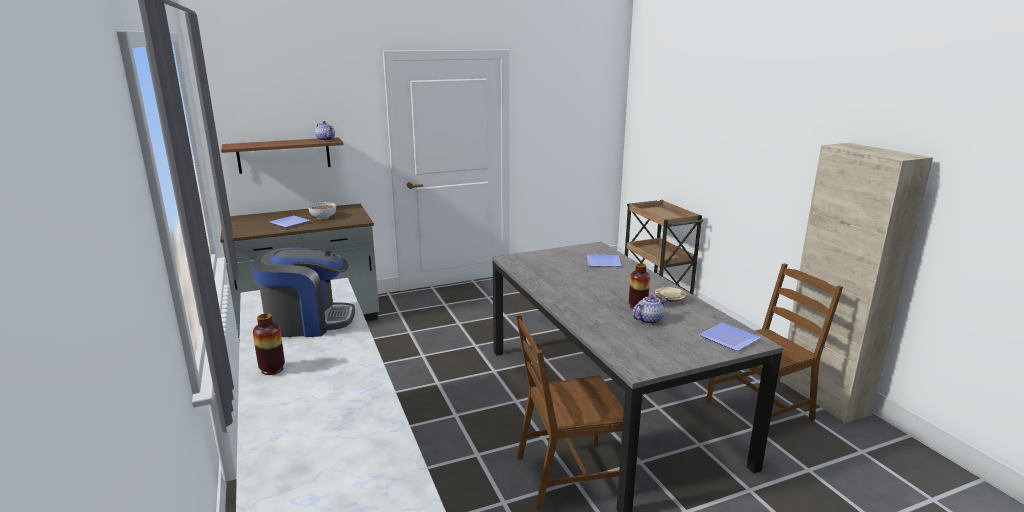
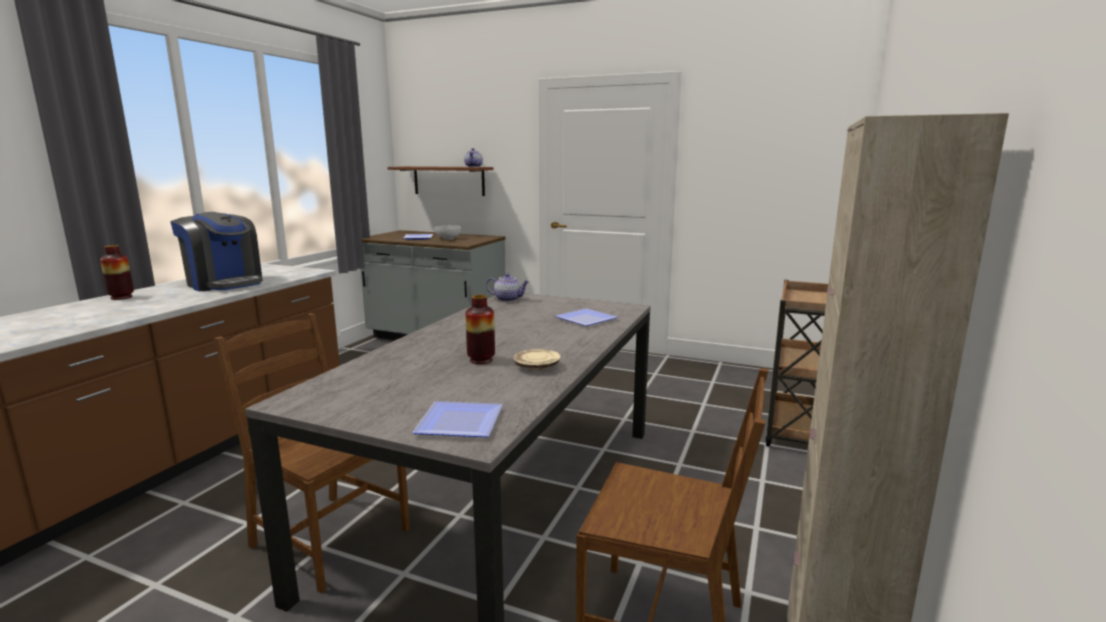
camera: 45 degrees right, 5 degrees down
teapot [632,295,668,324] -> teapot moved to [486,273,529,302]

